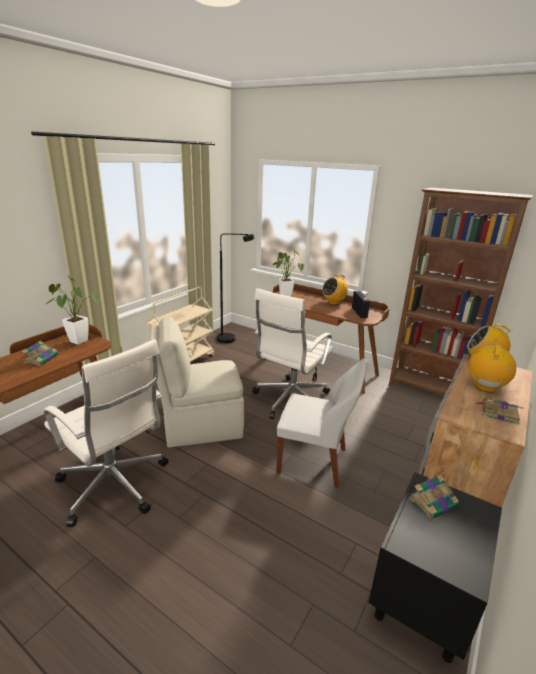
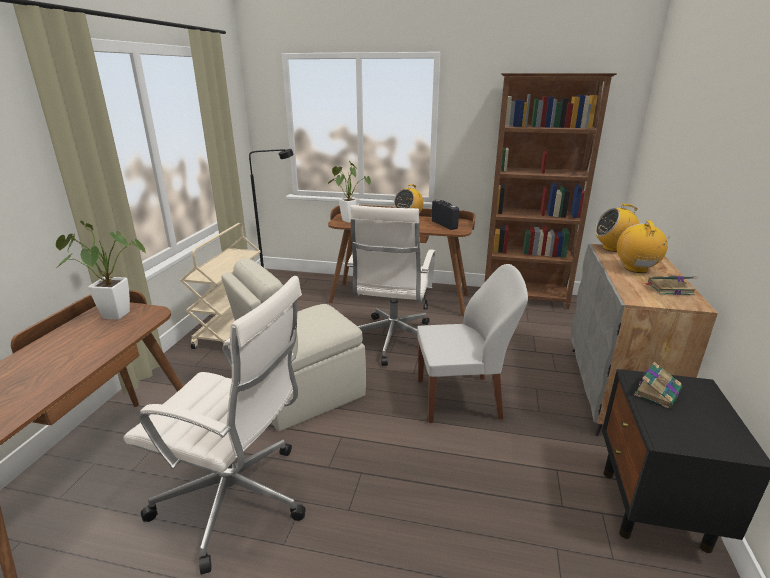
camera: 20 degrees left, 0 degrees up
book [22,341,58,366] -> none

